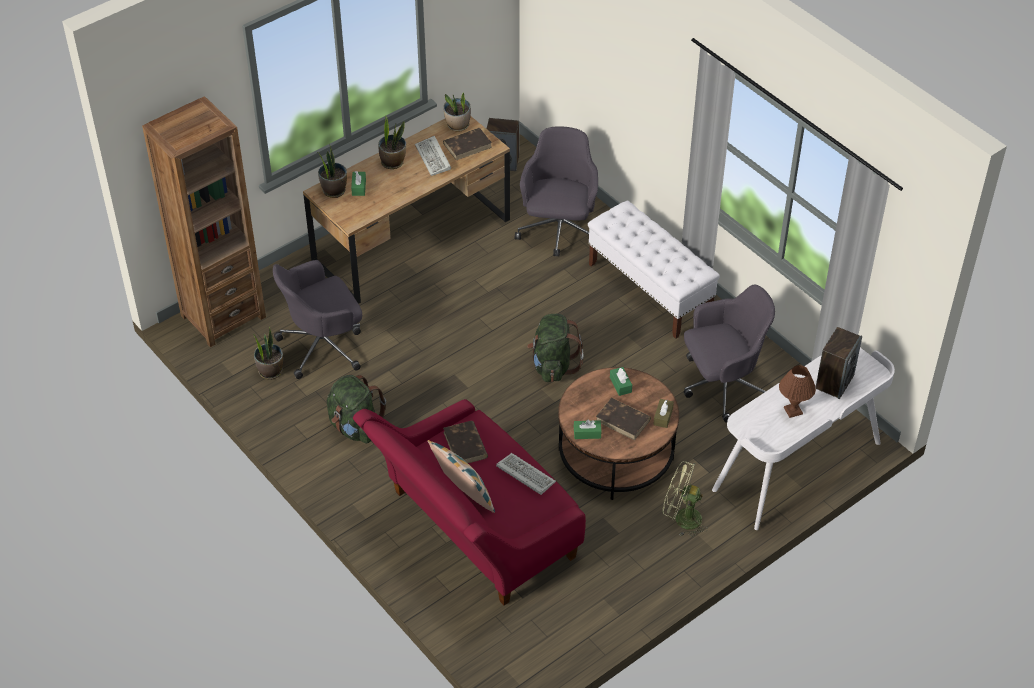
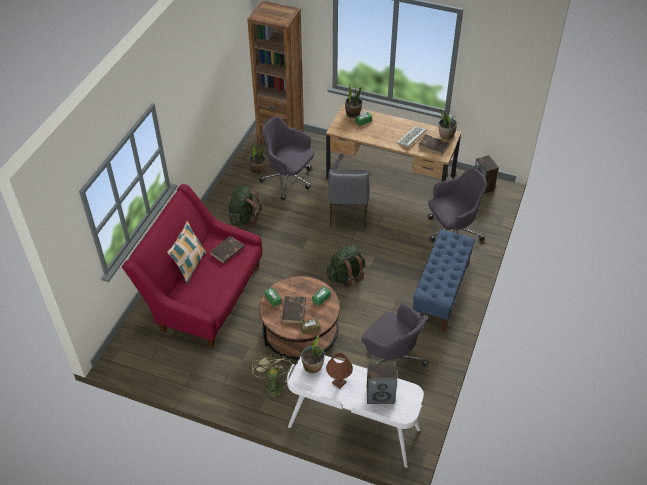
camera: 60 degrees right, 0 degrees up
potted plant [378,115,406,169] -> potted plant moved to [301,334,325,373]
keyboard [496,453,556,495] -> none
white bench [588,200,720,339] -> blue bench [413,230,475,332]
none -> grey chair [328,169,371,228]

